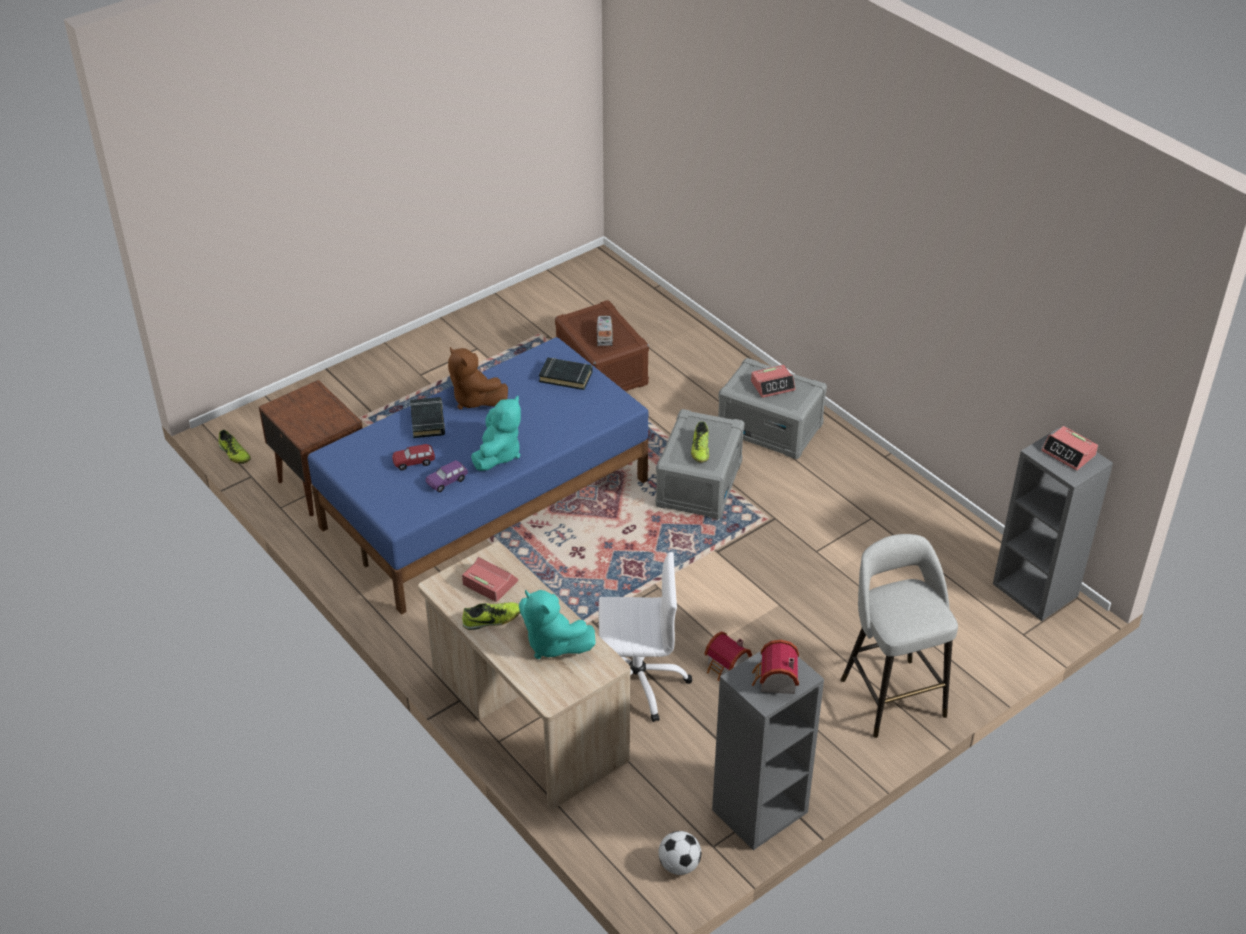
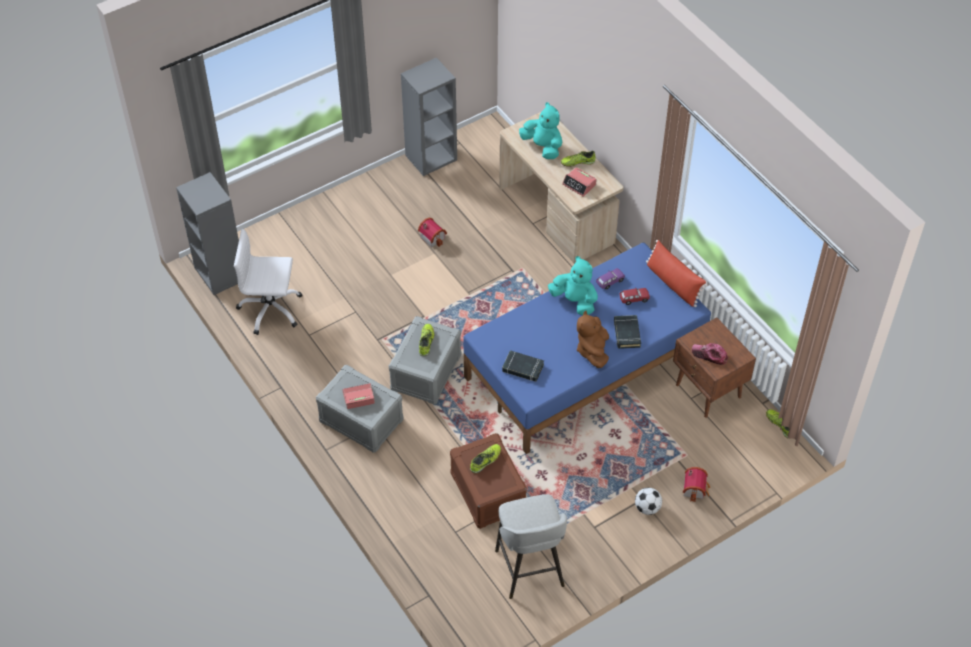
camera: 175 degrees left, 10 degrees up
brown plush toy [448,347,508,410] -> brown plush toy turned 135 degrees counterclockwise [577,310,609,368]
turquoise plush toy [471,396,521,471] -> turquoise plush toy turned 105 degrees clockwise [548,256,598,315]
toy truck [597,316,613,346] -> shoe [470,444,501,473]
white office chair [599,552,692,722] -> white office chair moved to [234,229,302,335]
football [658,831,701,875] -> football moved to [635,488,662,515]
toy house [752,640,799,694] -> toy house moved to [683,467,710,502]
grey stool [841,534,958,738] -> grey stool moved to [495,494,567,599]
alarm clock [1041,426,1098,471] -> none
none -> red pillow [646,240,708,307]
none -> cap [692,343,728,365]

